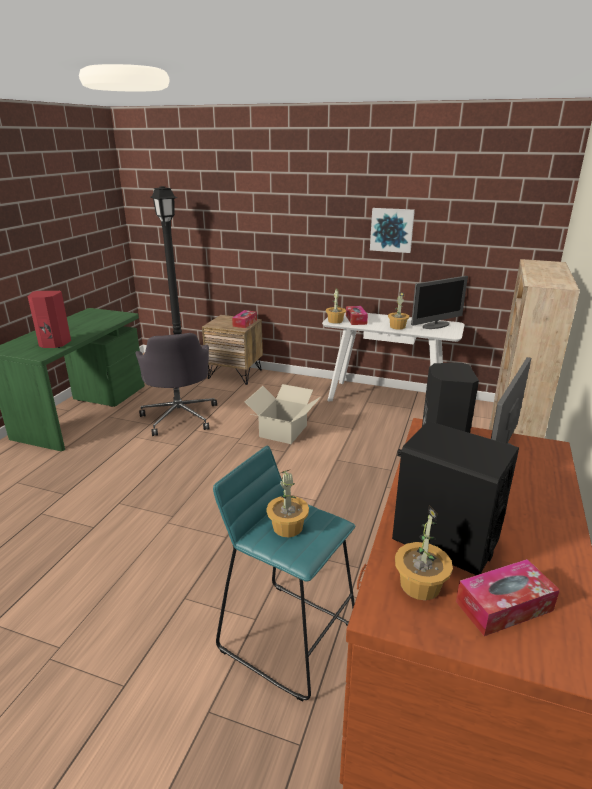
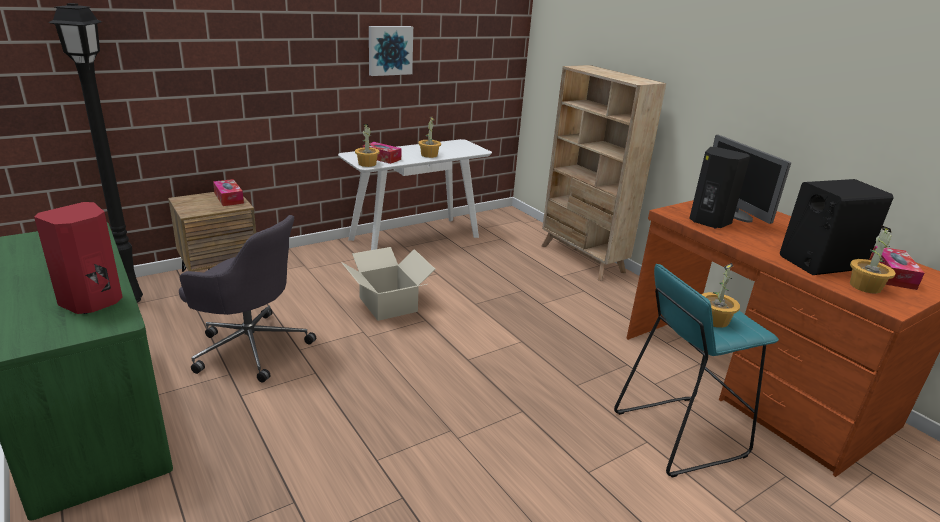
camera: 55 degrees left, 0 degrees up
monitor [411,276,468,329] -> none

